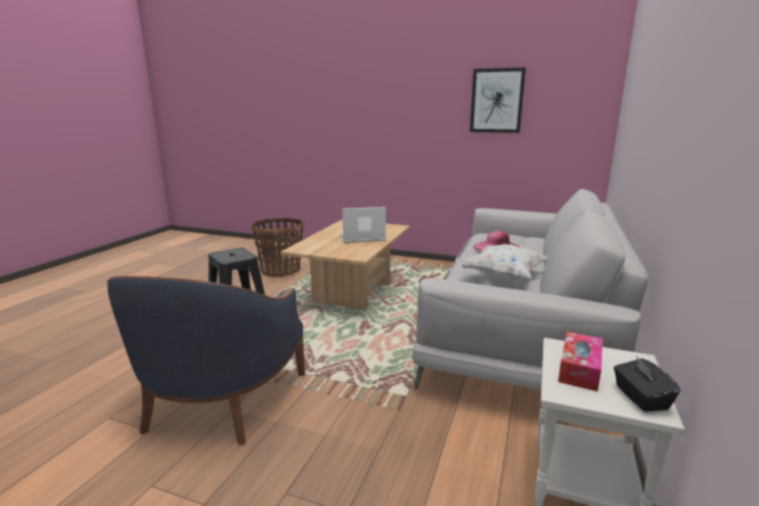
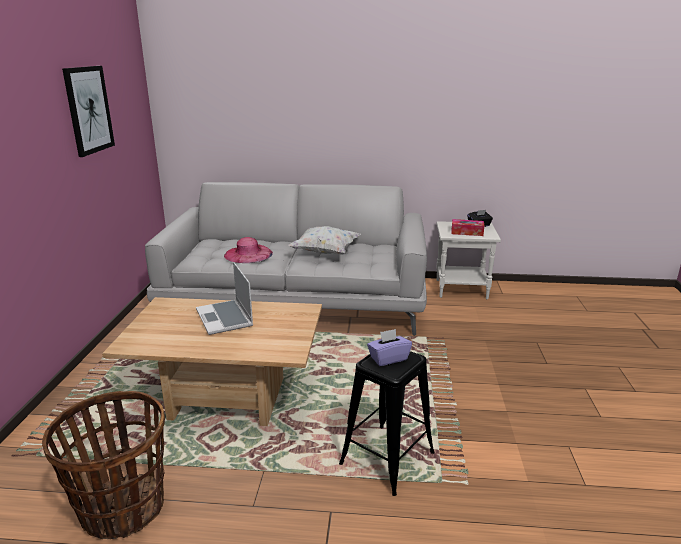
camera: 105 degrees left, 5 degrees up
blue armchair [107,276,305,445] -> none
none -> purple tissue box [367,329,412,366]

